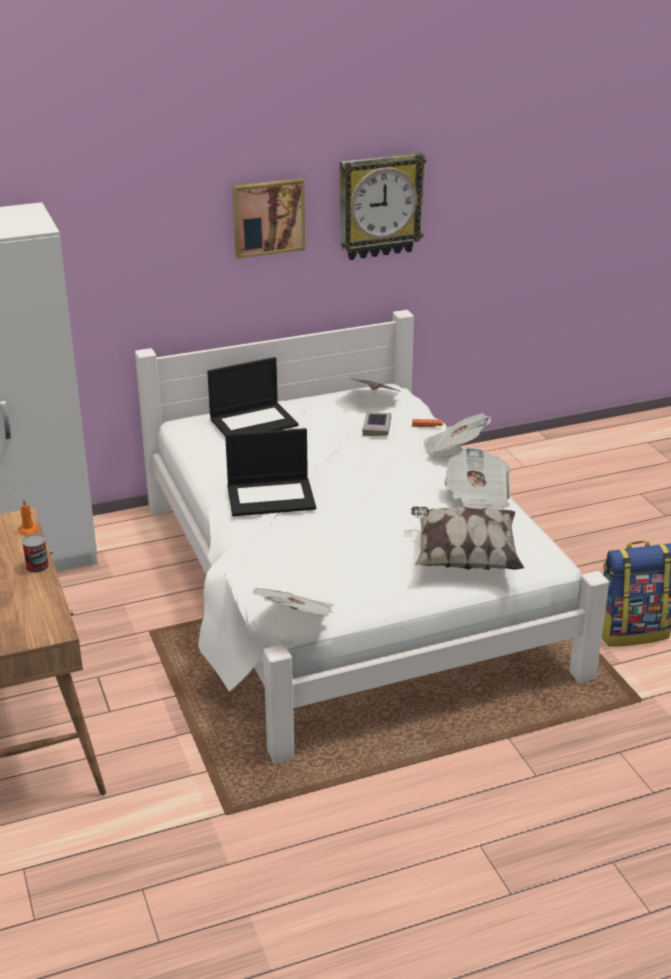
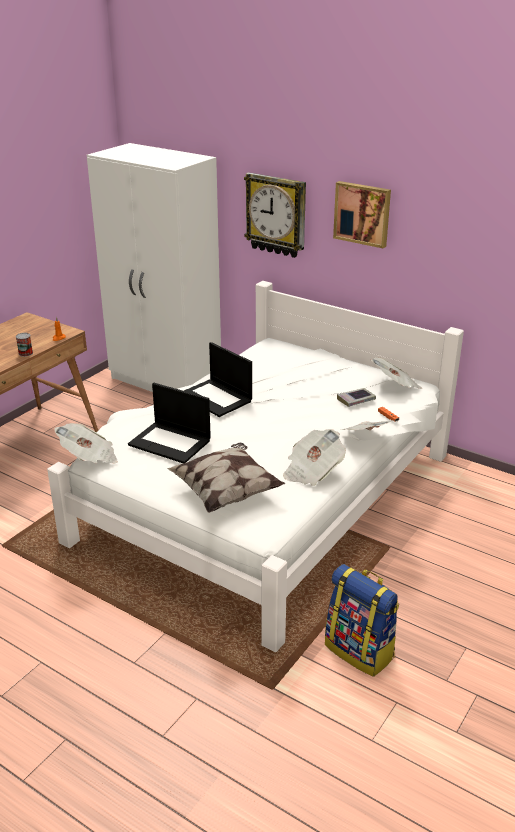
camera: 55 degrees right, 0 degrees up
laptop [207,357,299,436] -> laptop moved to [128,383,211,463]
wall clock [340,153,426,260] -> wall clock moved to [244,172,306,258]

